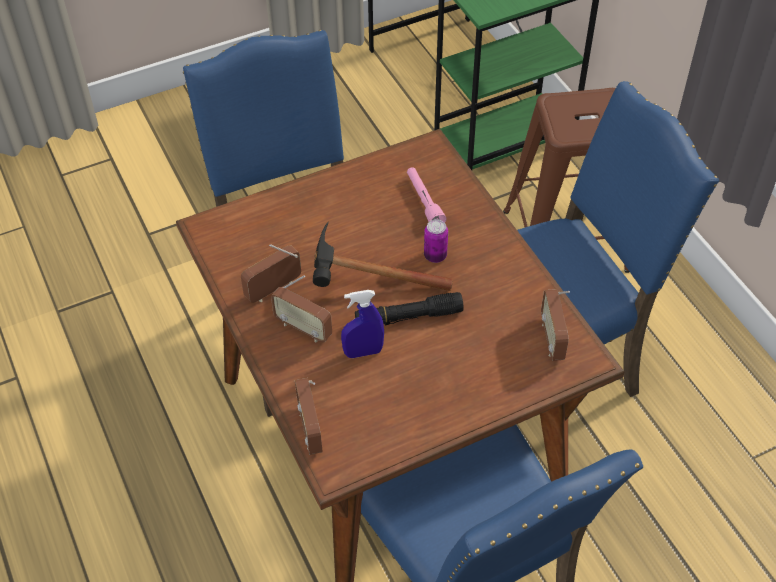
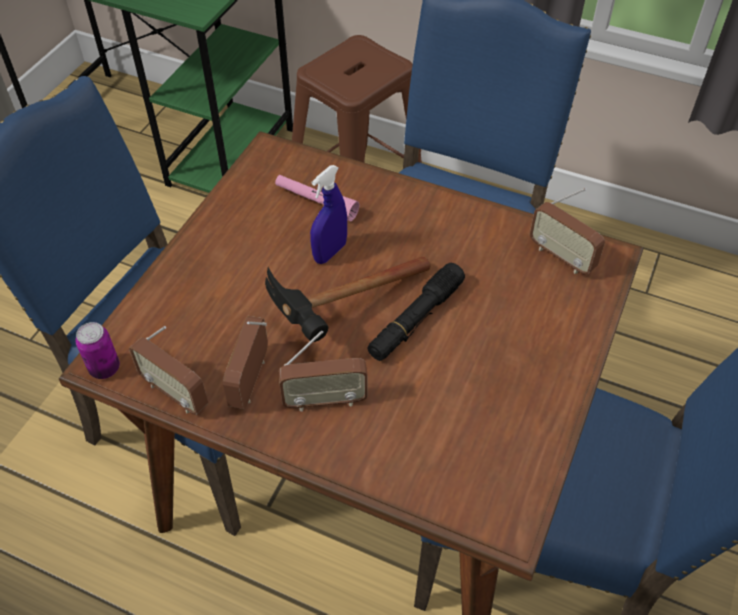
camera: 40 degrees left, 0 degrees up
radio [295,378,323,455] -> radio moved to [129,326,208,415]
blue spray bottle [341,290,384,358] -> blue spray bottle moved to [310,165,347,264]
can [424,219,448,263] -> can moved to [76,322,120,379]

